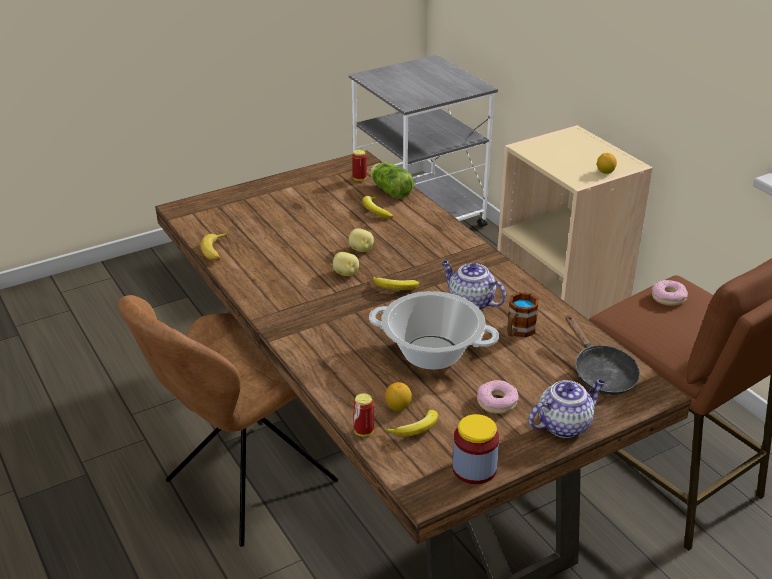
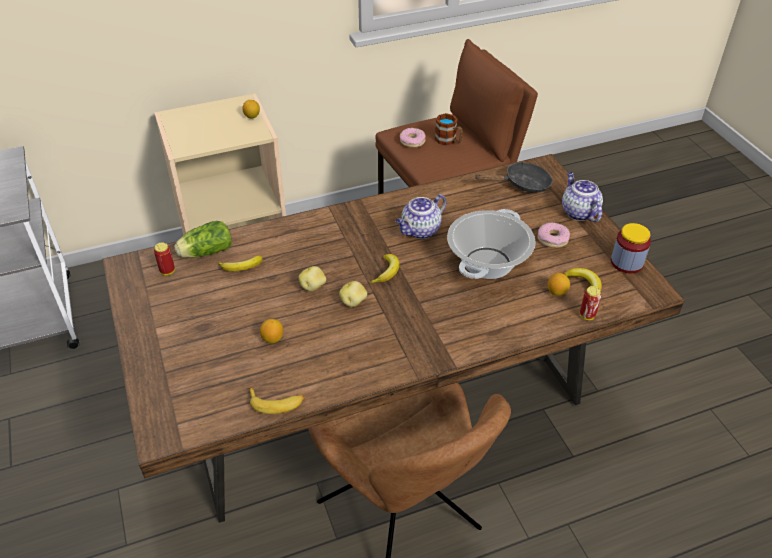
camera: 80 degrees left, 10 degrees up
mug [507,292,539,337] -> mug moved to [435,113,463,145]
none -> lemon [260,319,283,344]

